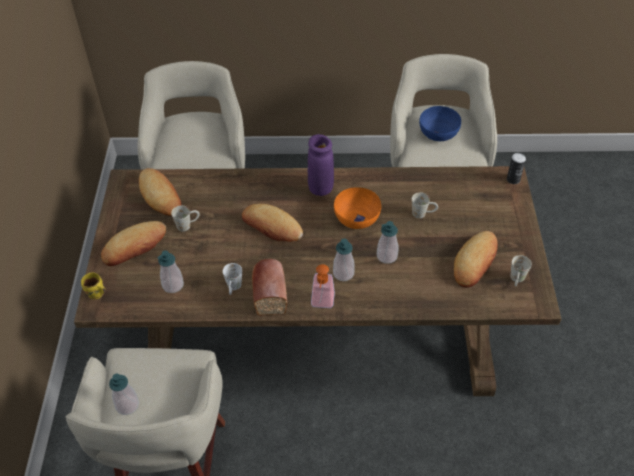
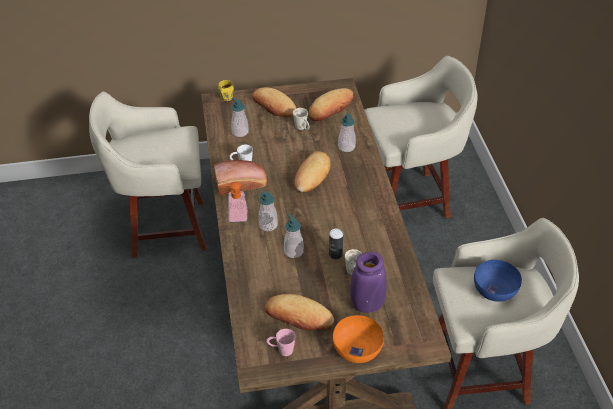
camera: 80 degrees right, 5 degrees down
soap dispenser [109,374,139,415] -> soap dispenser moved to [338,114,356,152]
purple vase [308,134,334,196] -> purple vase moved to [350,252,387,313]
orange bowl [334,187,381,229] -> orange bowl moved to [333,315,384,363]
can [507,153,526,184] -> can moved to [329,228,343,260]
white mug [511,255,532,286] -> pink mug [266,329,295,356]

